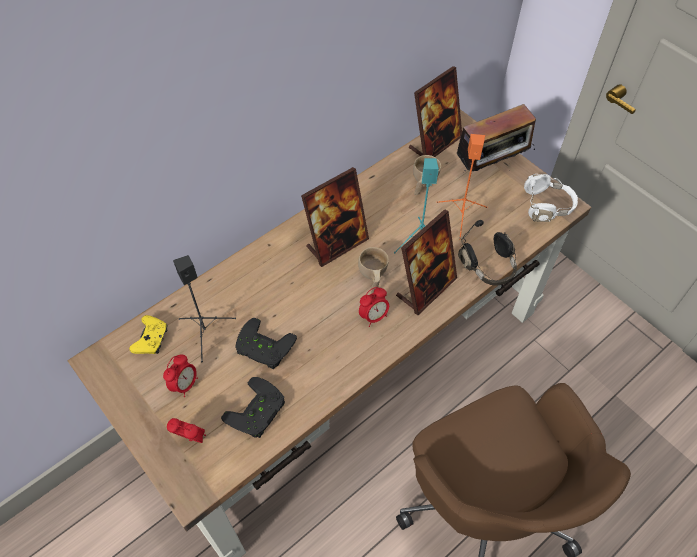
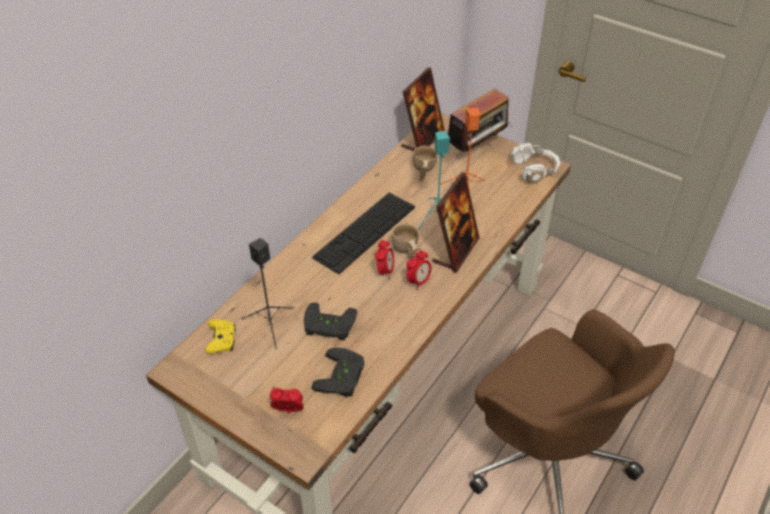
camera: 15 degrees left, 10 degrees down
alarm clock [163,355,198,397] -> alarm clock moved to [375,240,394,279]
picture frame [301,167,369,267] -> keyboard [312,193,415,274]
black headphones [458,220,517,286] -> none

